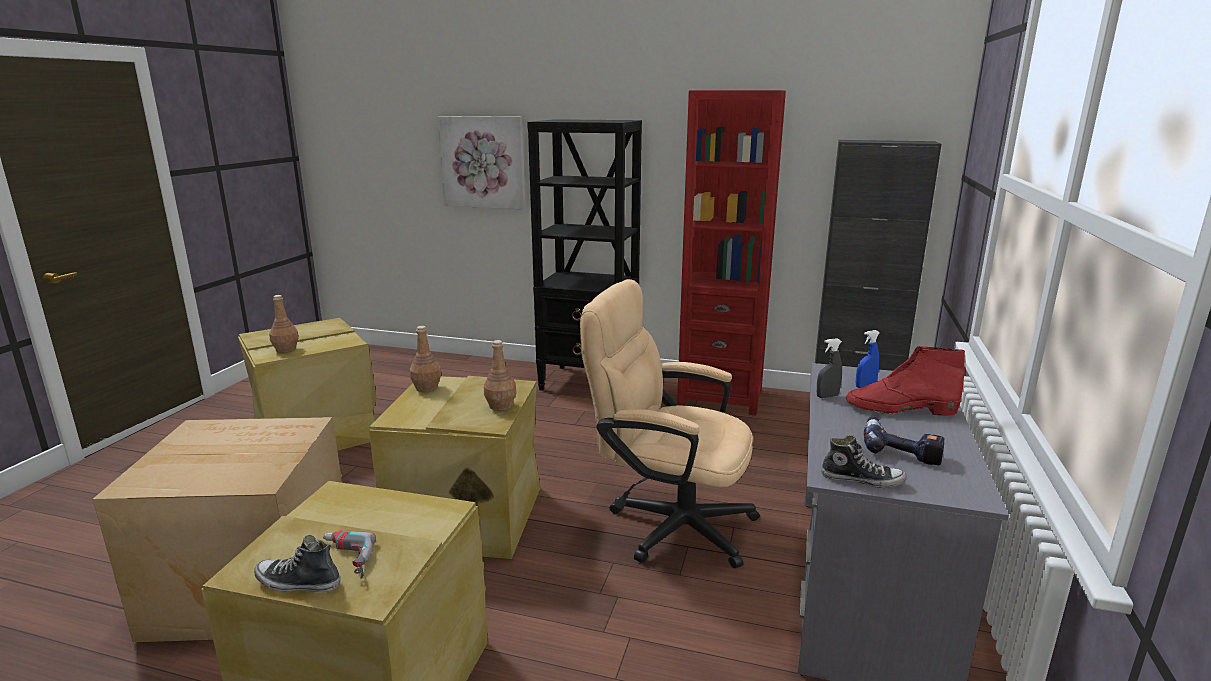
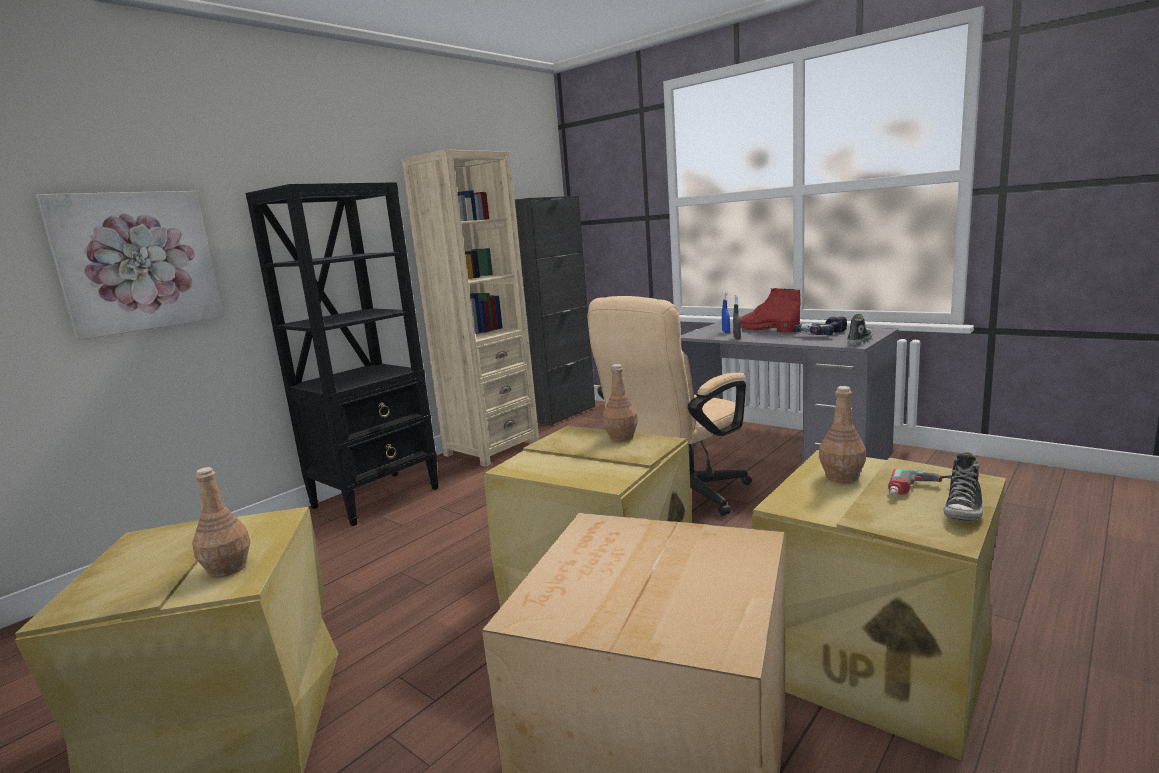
camera: 65 degrees left, 5 degrees down
brown bottle [410,326,441,392] -> brown bottle moved to [819,386,866,483]
red bookcase [677,90,786,416] -> beige bookcase [402,150,539,467]
red boot [846,346,965,416] -> red boot turned 105 degrees clockwise [740,288,801,333]

